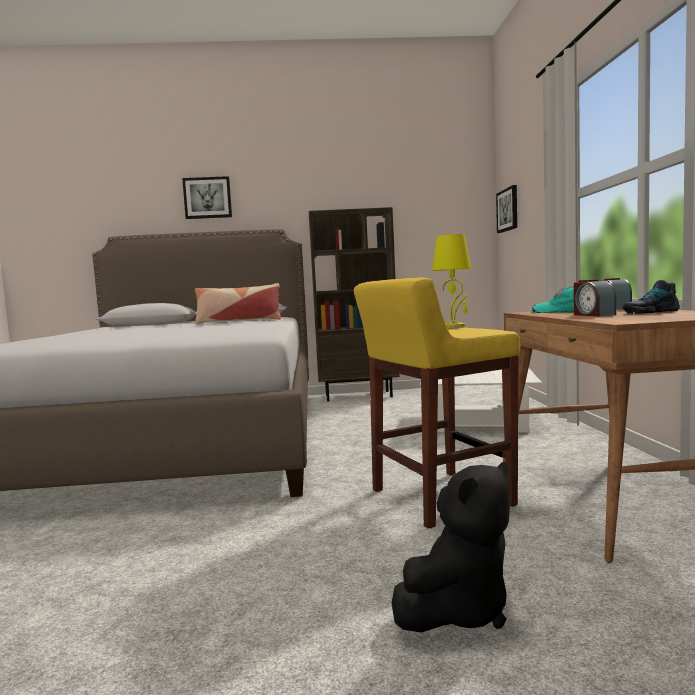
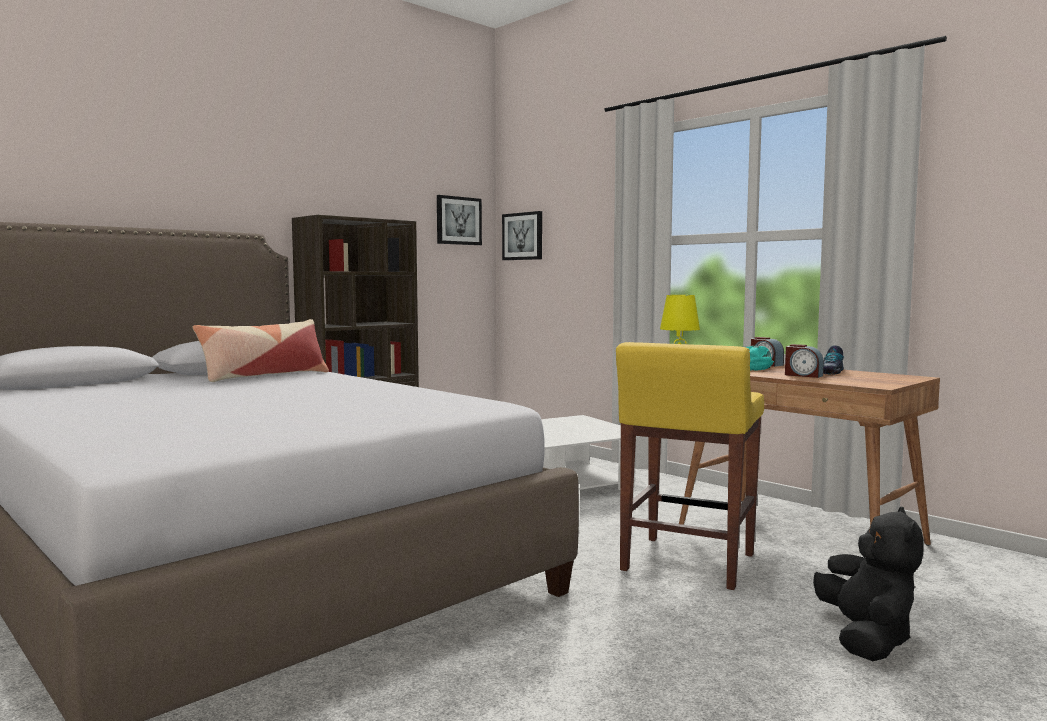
camera: 40 degrees left, 0 degrees up
picture [182,176,232,219] -> picture moved to [437,195,482,245]

